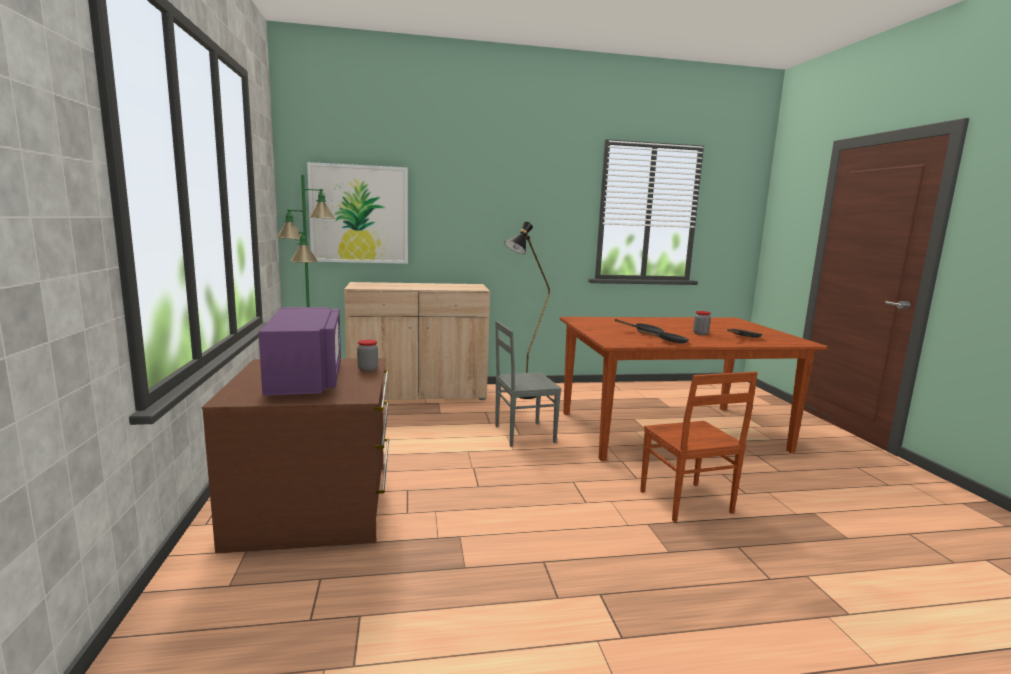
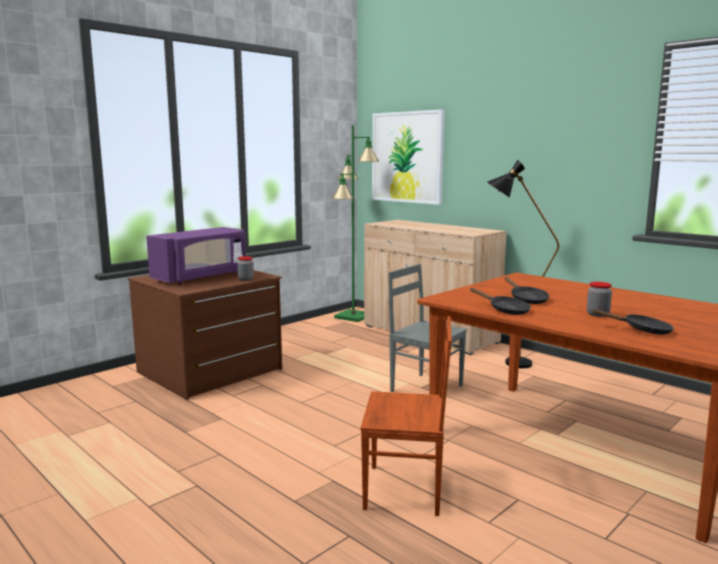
camera: 55 degrees right, 0 degrees up
brown chair [640,372,758,522] -> brown chair turned 120 degrees counterclockwise [360,316,452,516]

